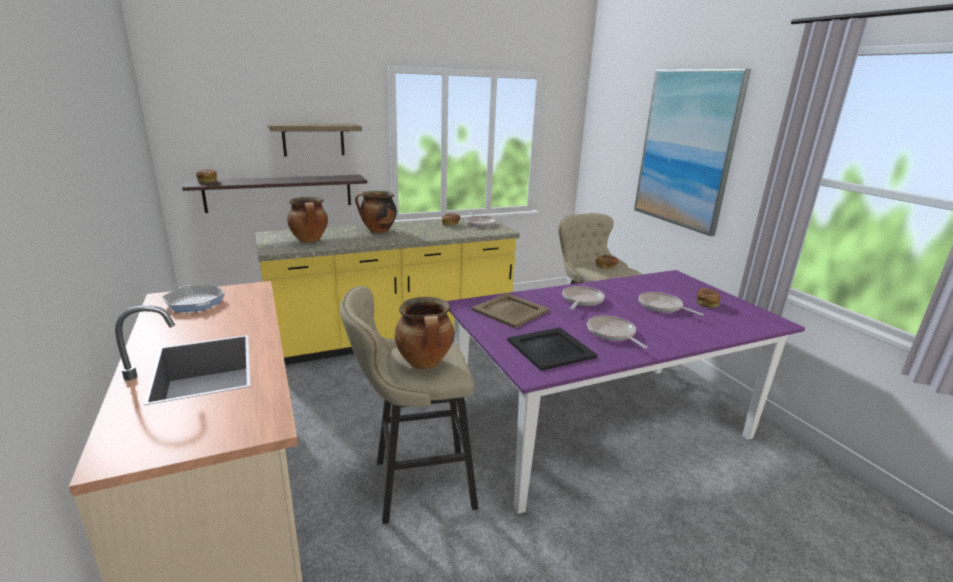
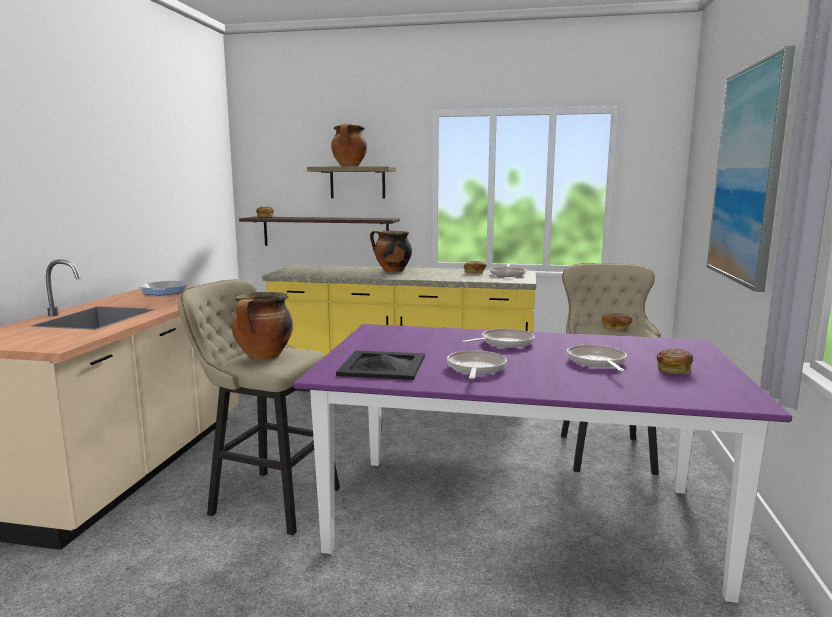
camera: 35 degrees right, 10 degrees down
cooking pot [287,197,328,243] -> cooking pot moved to [331,124,367,167]
beige tray [471,293,550,328] -> none

